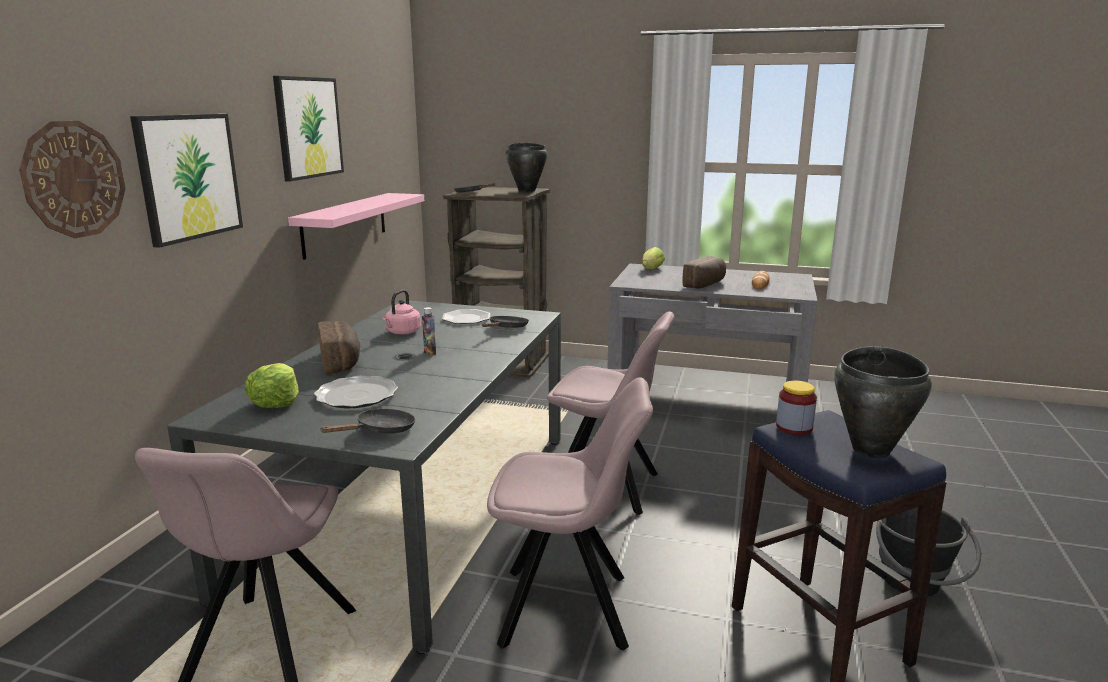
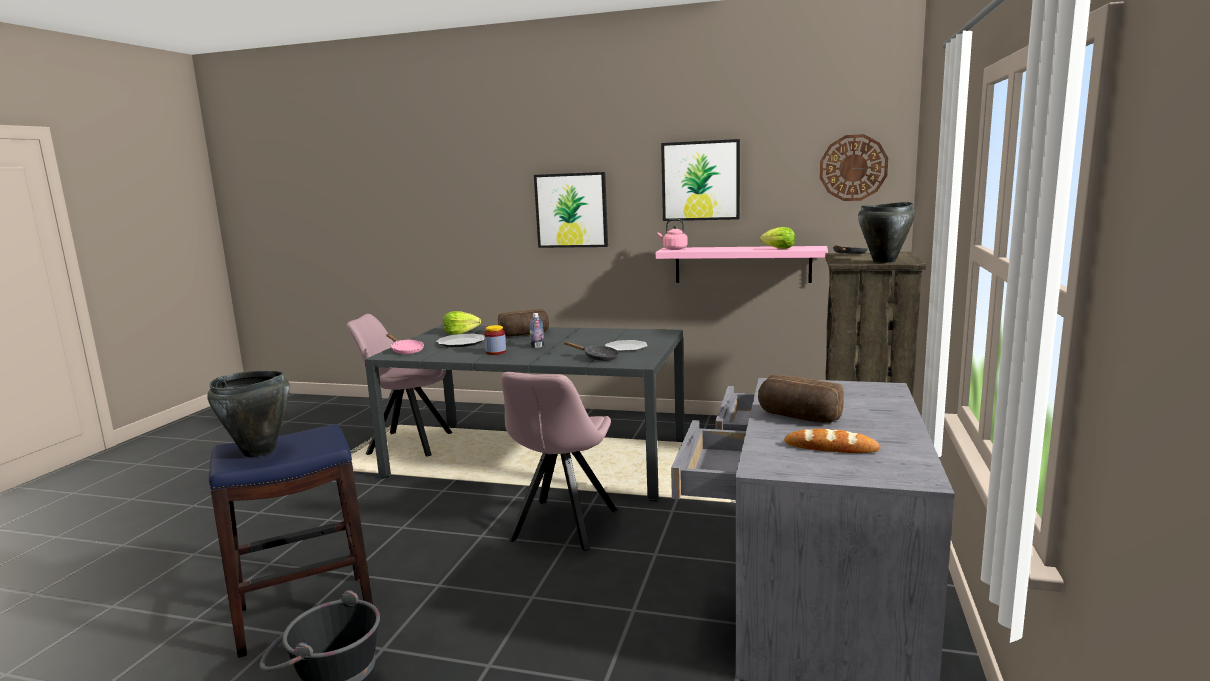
camera: 90 degrees right, 5 degrees down
wall clock [19,121,126,238] -> wall clock moved to [820,134,888,201]
black frying pan [321,409,416,434] -> pink frying pan [386,334,424,354]
pink kettle [382,290,421,335] -> pink kettle moved to [658,219,688,250]
pink chair [487,377,653,651] -> none
lettuce [642,247,665,269] -> lettuce moved to [760,227,795,249]
jar [776,381,817,435] -> jar moved to [484,325,506,355]

